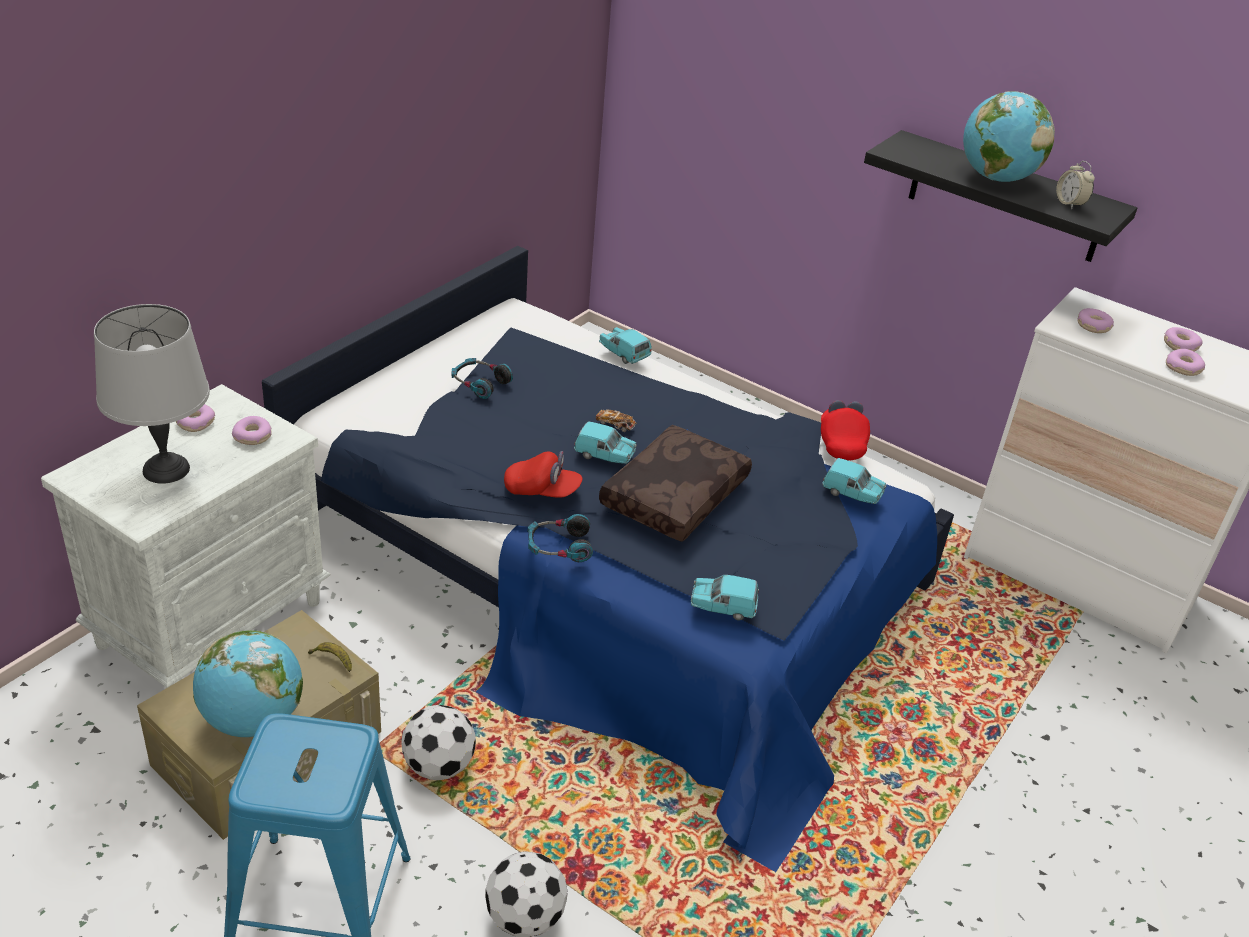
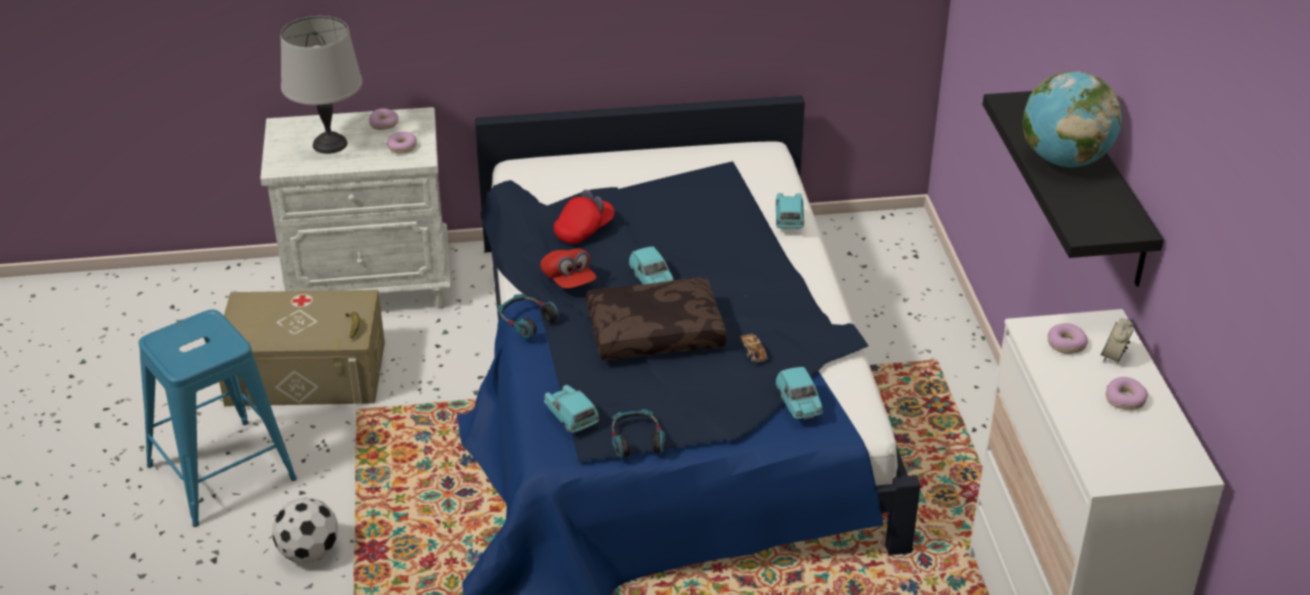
camera: 50 degrees right, 0 degrees up
globe [193,630,303,737] -> none
football [401,705,476,780] -> none
headphones [452,358,513,399] -> headphones moved to [612,409,665,458]
toy car [596,409,637,432] -> toy car moved to [741,334,768,362]
red cap [821,400,870,461] -> red cap moved to [554,190,614,244]
alarm clock [1056,161,1095,209] -> alarm clock moved to [1101,317,1134,363]
donut [1166,349,1205,376] -> none

